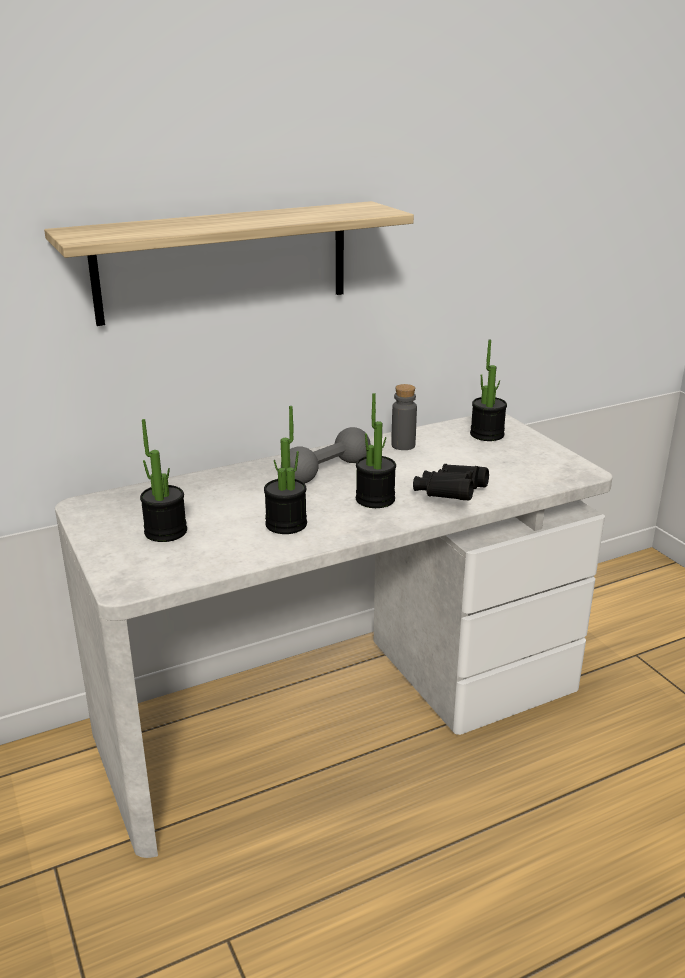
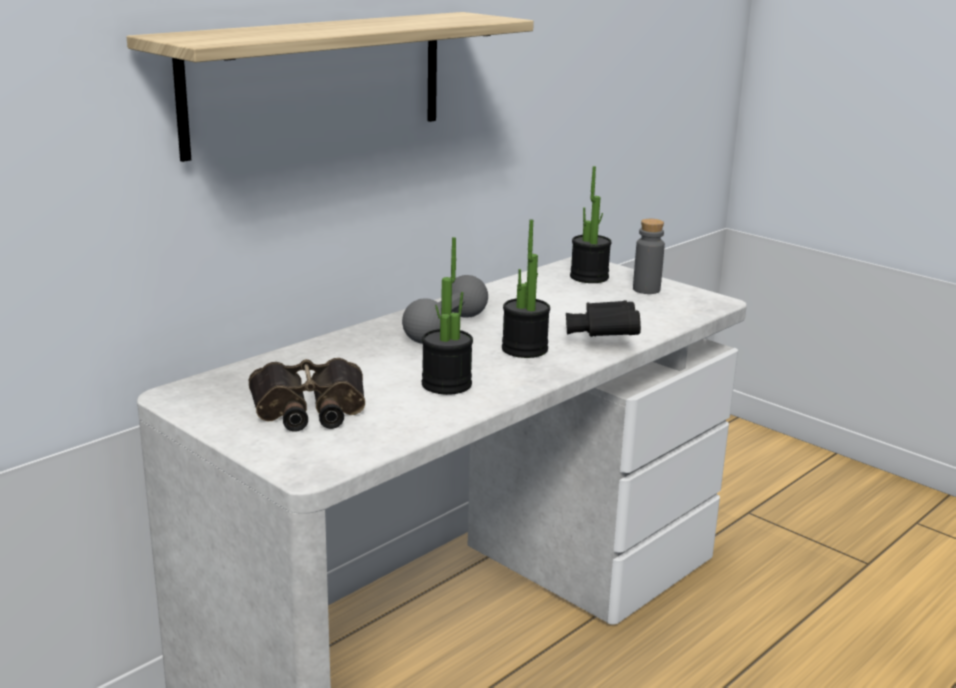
camera: 20 degrees left, 5 degrees down
potted plant [140,419,187,542] -> binoculars [248,358,365,432]
grey bottle [391,384,417,450] -> grey bottle moved to [633,219,665,294]

